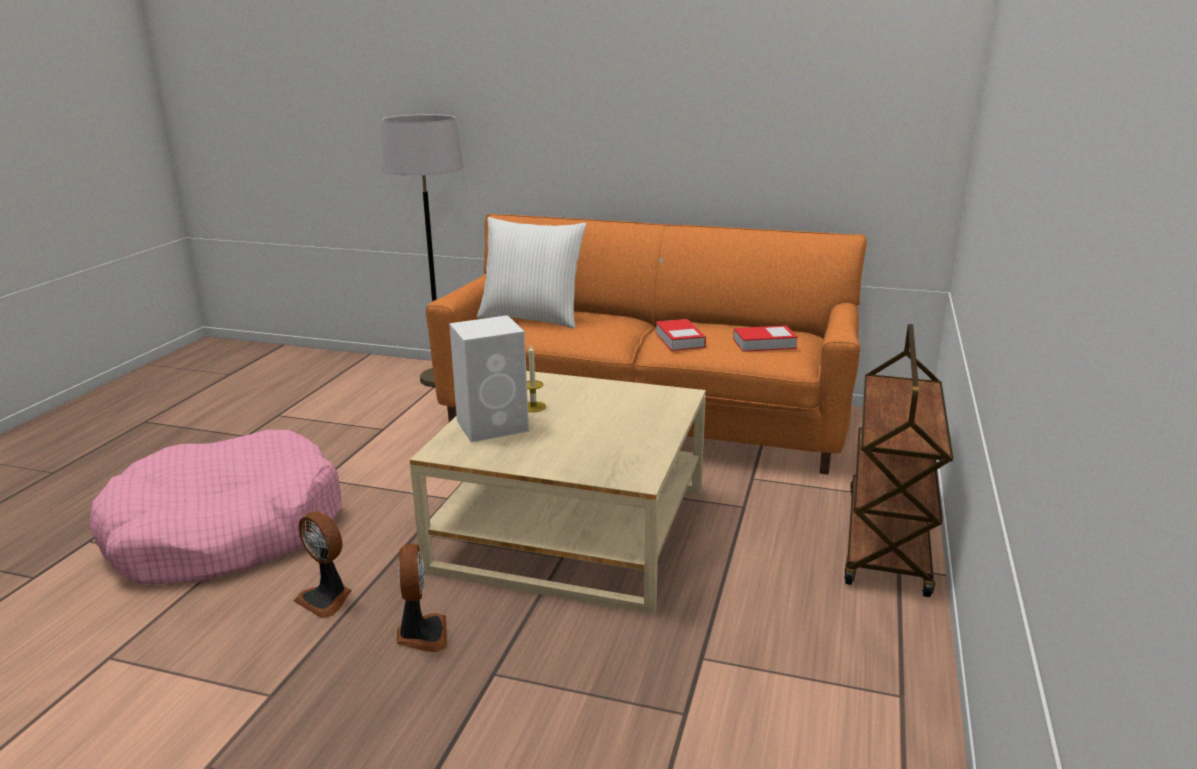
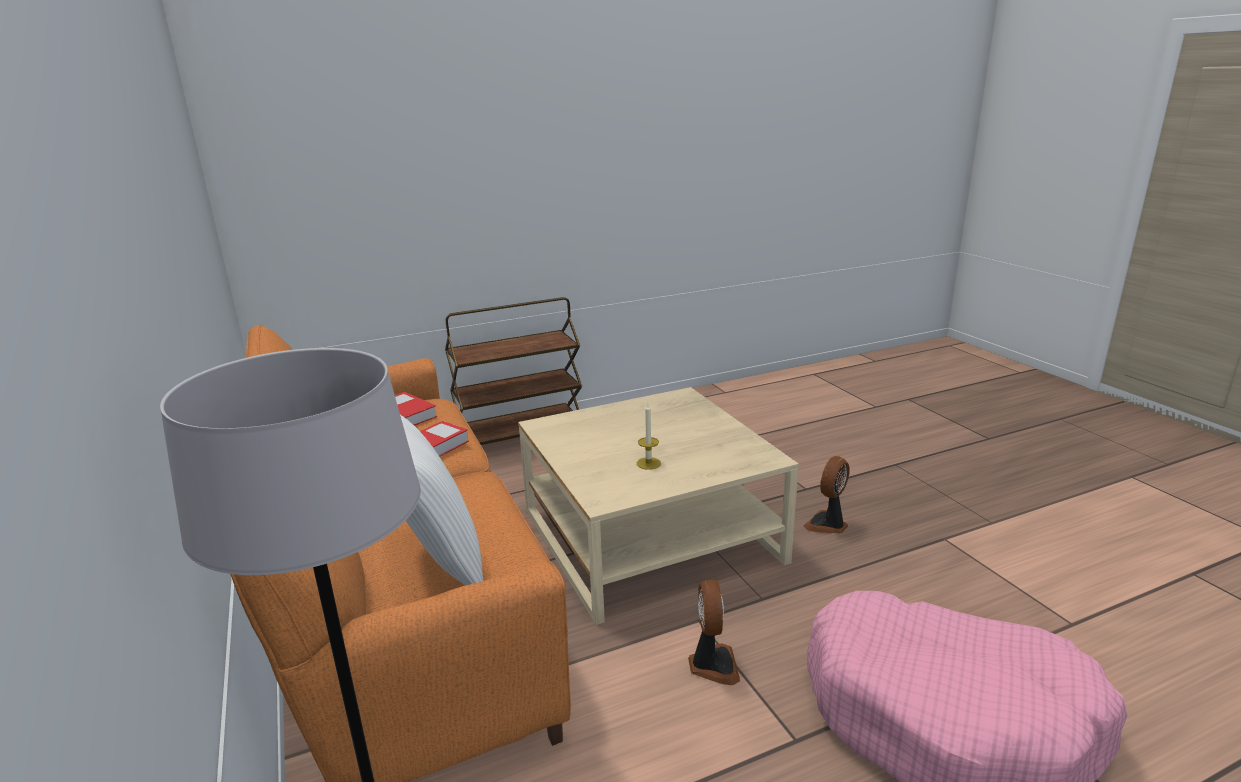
camera: 130 degrees left, 0 degrees up
fan [294,511,352,618] -> fan moved to [688,580,740,685]
white speaker [449,315,529,443] -> none

